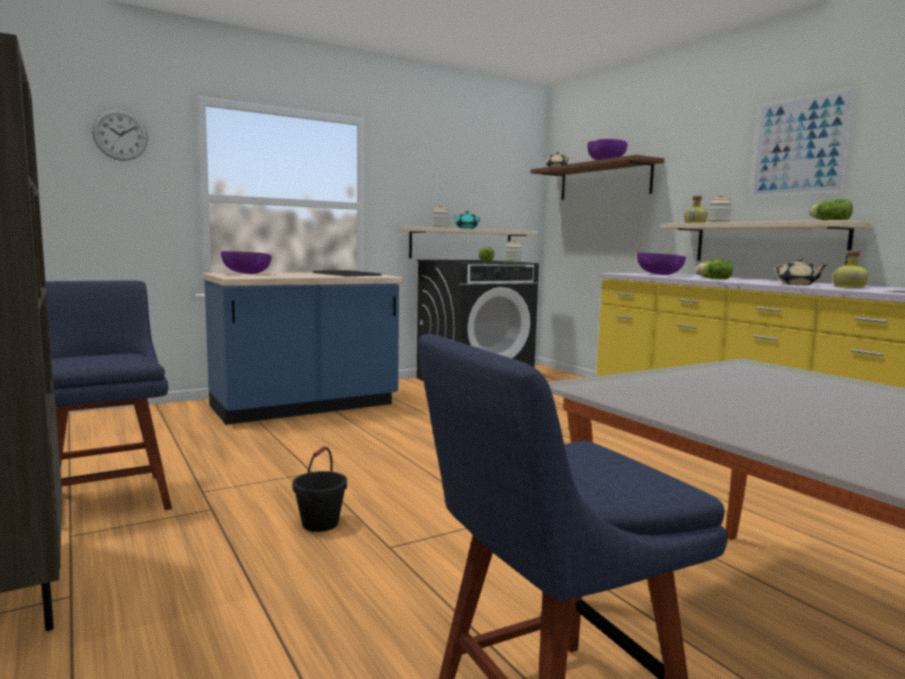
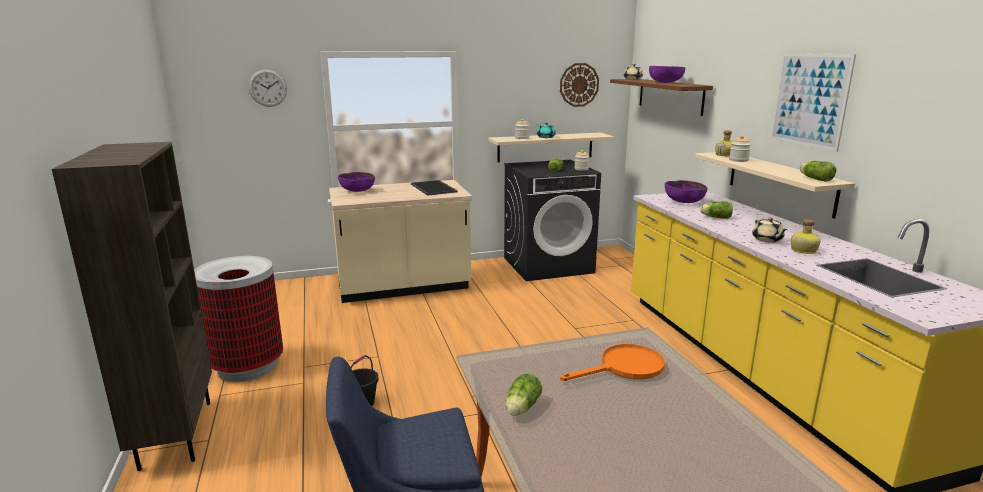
camera: 15 degrees right, 10 degrees up
blue chair [46,280,172,510] -> trash can [194,256,283,382]
blue counter [203,273,403,425] -> beige counter [329,180,472,303]
none -> lettuce [506,374,542,416]
none -> wall clock [560,63,599,107]
none -> orange frying pan [560,344,665,381]

